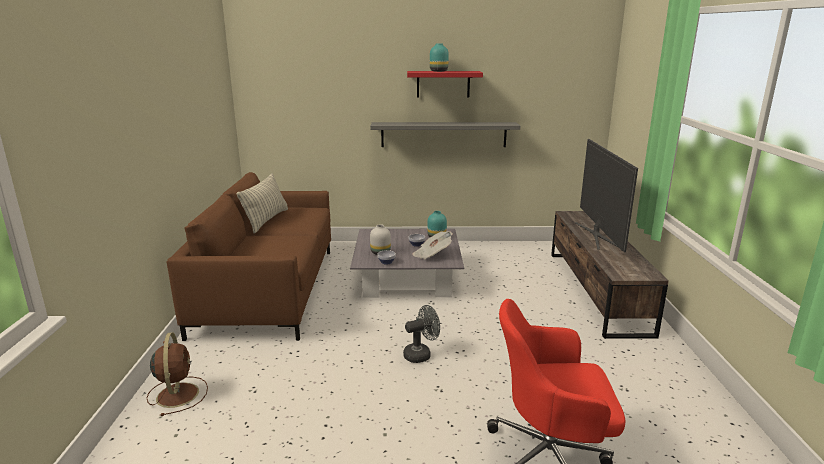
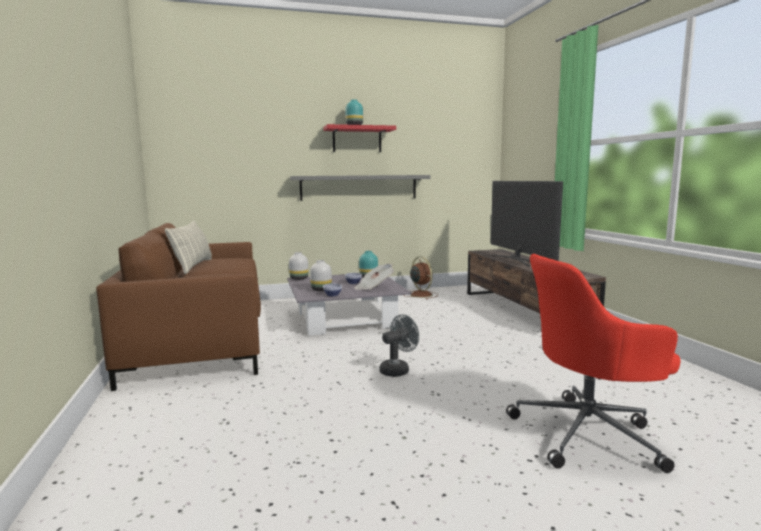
camera: 15 degrees left, 10 degrees down
brown fan [147,332,208,416] -> brown fan moved to [403,256,437,299]
none -> white vase [289,252,308,280]

